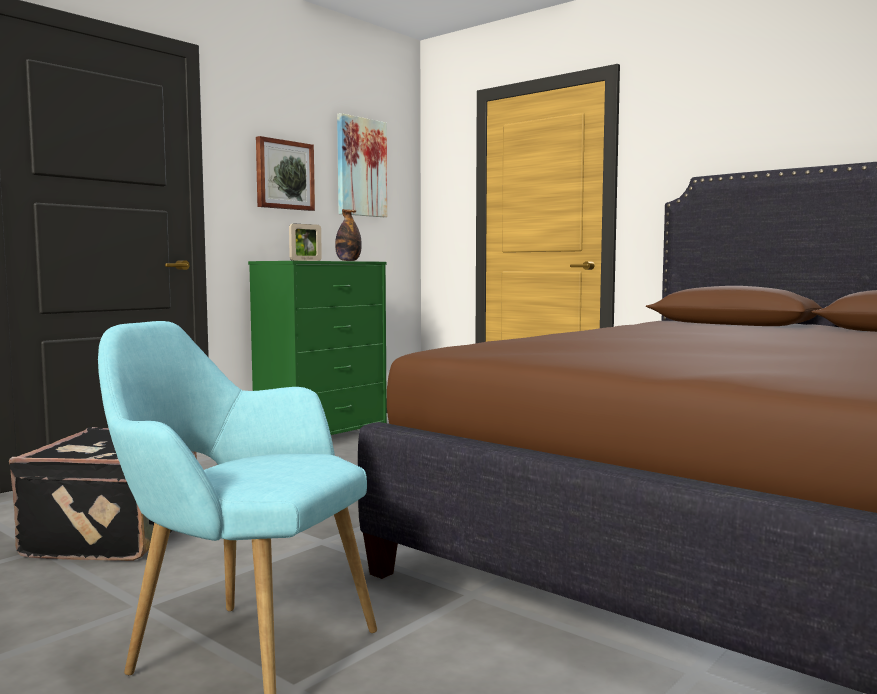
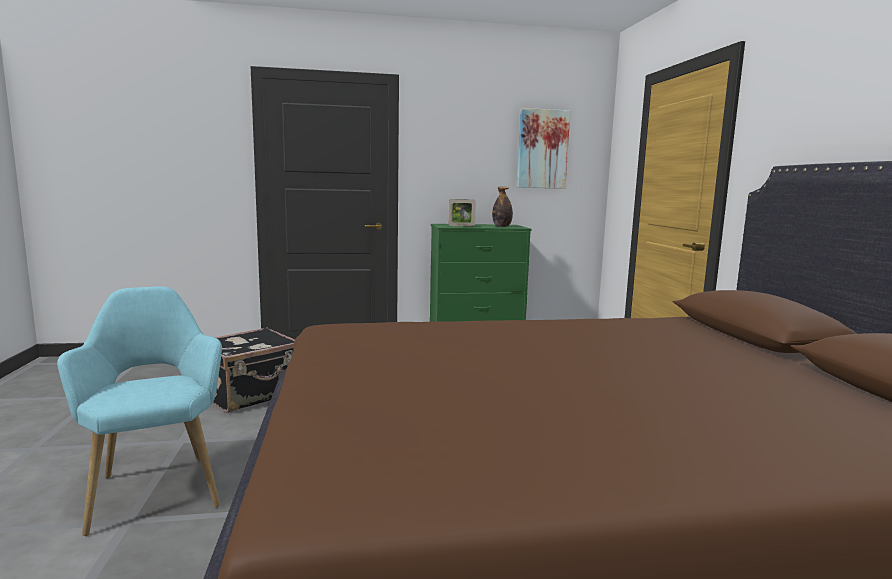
camera: 40 degrees right, 5 degrees up
picture [256,136,315,211] -> none

